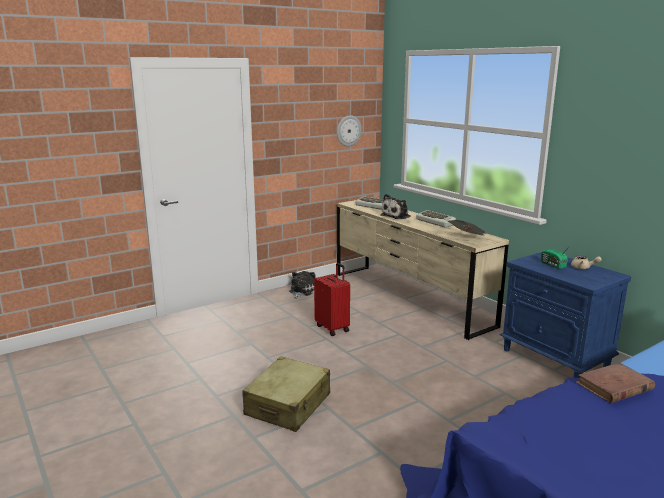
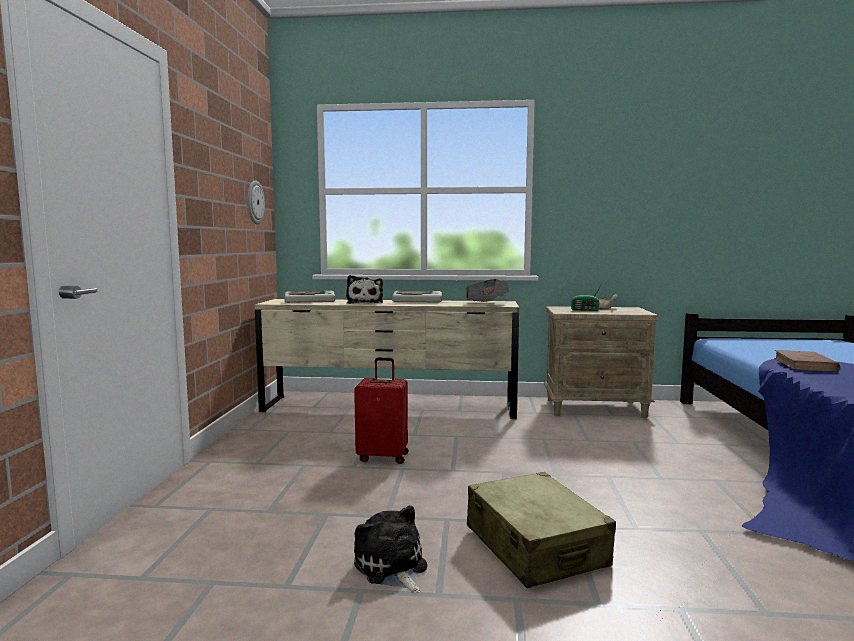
camera: 50 degrees left, 10 degrees down
plush toy [289,271,316,299] -> plush toy moved to [354,505,427,593]
blue nightstand [499,252,631,378] -> beige nightstand [544,306,658,418]

